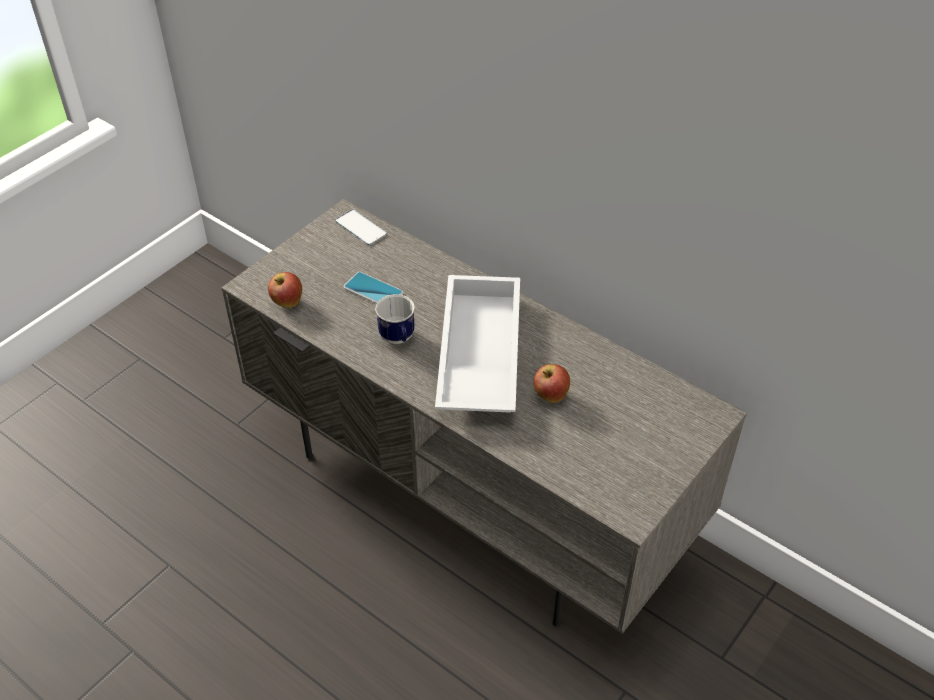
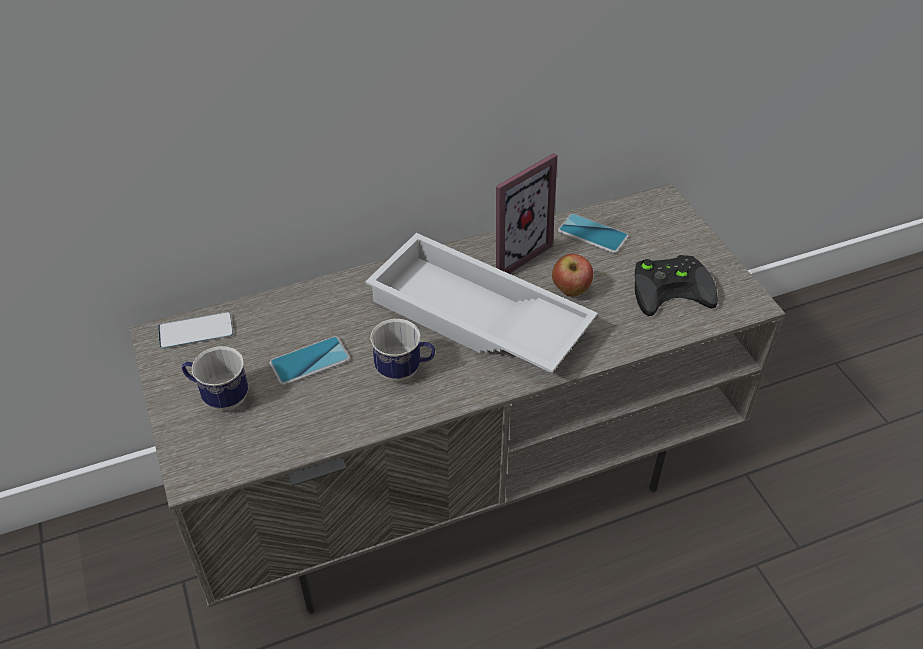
camera: 60 degrees left, 0 degrees up
apple [268,272,302,308] -> none
none -> mug [182,346,248,411]
none -> picture frame [494,153,558,274]
none -> phone [558,214,629,253]
none -> black game controller [635,255,718,316]

